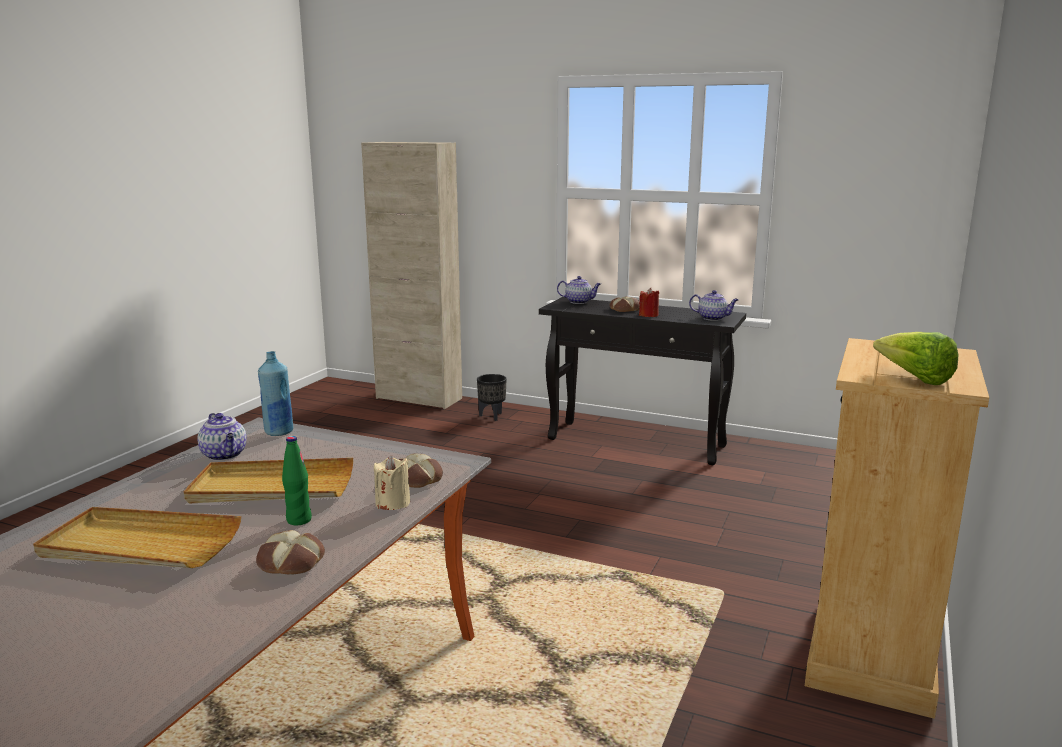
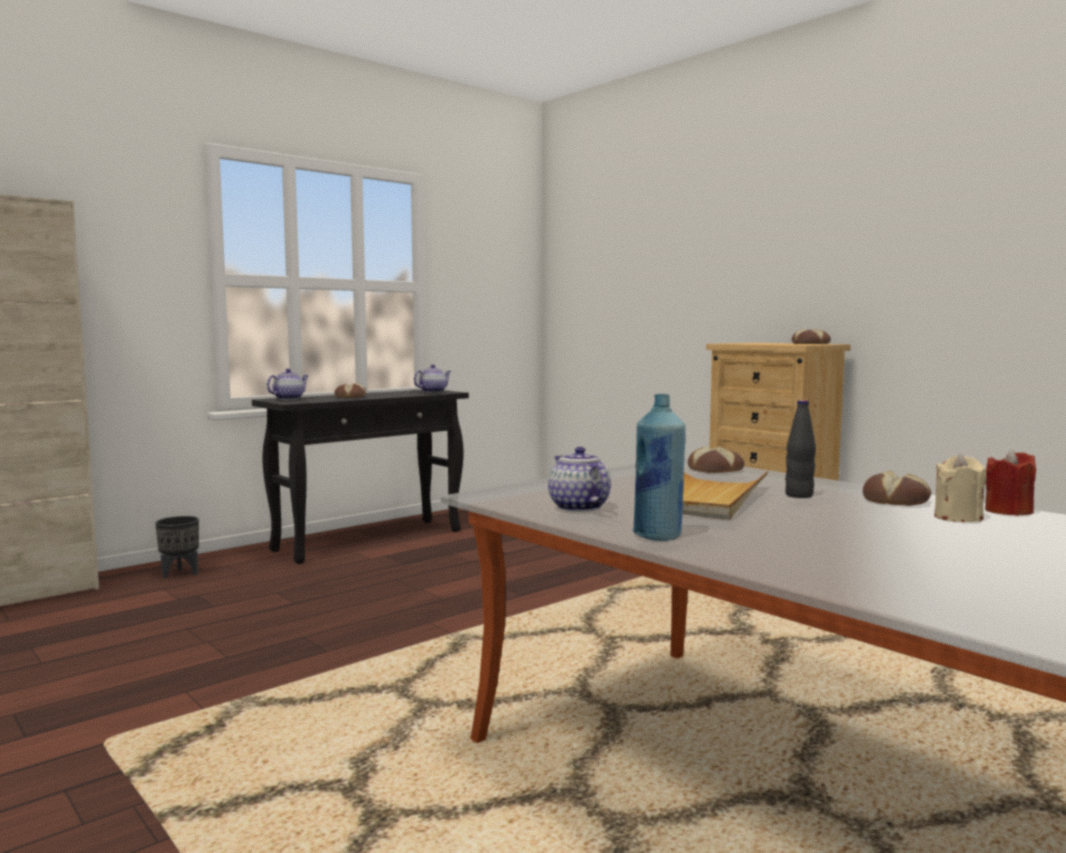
camera: 65 degrees left, 10 degrees down
beige tray [33,507,241,568] -> none
teapot [197,413,247,461] -> teapot turned 105 degrees counterclockwise [548,447,611,512]
blue bottle [258,351,293,436] -> blue bottle moved to [632,394,686,541]
green bottle [282,436,312,525] -> black bottle [785,400,816,498]
beige candle [374,455,410,510] -> beige candle moved to [934,453,987,522]
red candle [639,288,659,317] -> red candle moved to [985,449,1036,516]
lettuce [873,332,959,385] -> bread [792,329,831,344]

